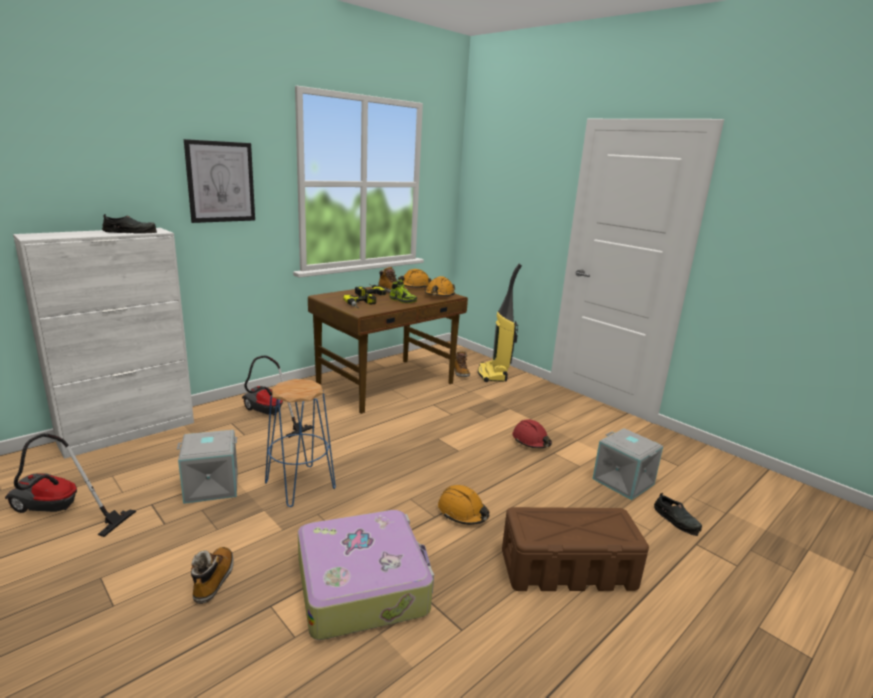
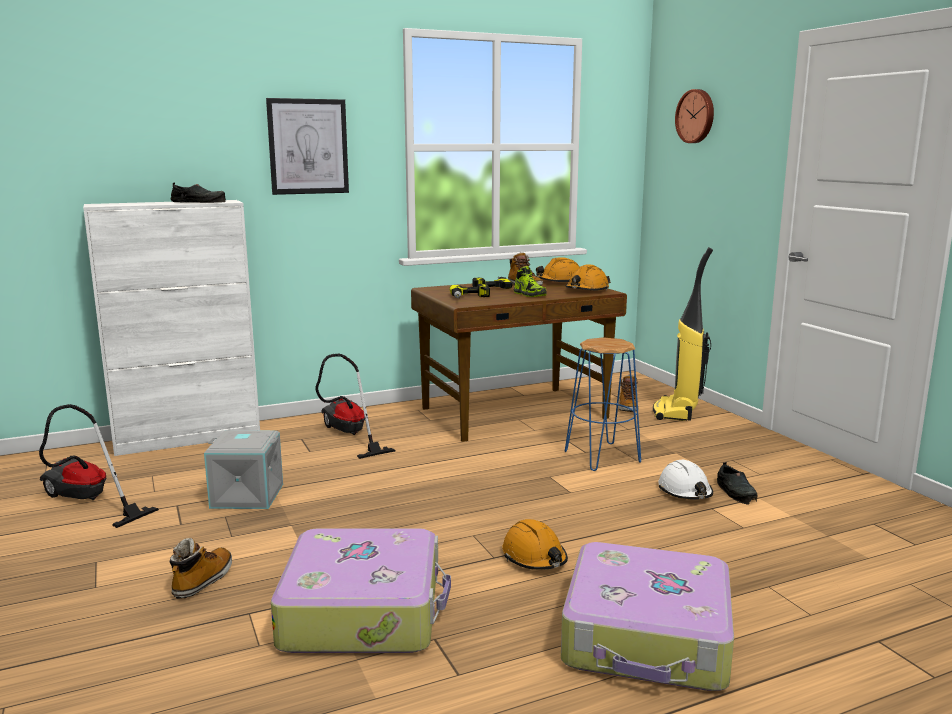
camera: 20 degrees right, 5 degrees down
blue stool [265,379,336,507] -> blue stool moved to [565,337,641,471]
brown storage box [502,507,649,591] -> suitcase [561,542,734,691]
red hard hat [512,419,552,448] -> white hard hat [658,460,713,499]
grey storage box [592,428,663,500] -> none
black shoe [654,493,702,536] -> black shoe moved to [717,462,757,505]
none -> wall clock [675,89,714,143]

